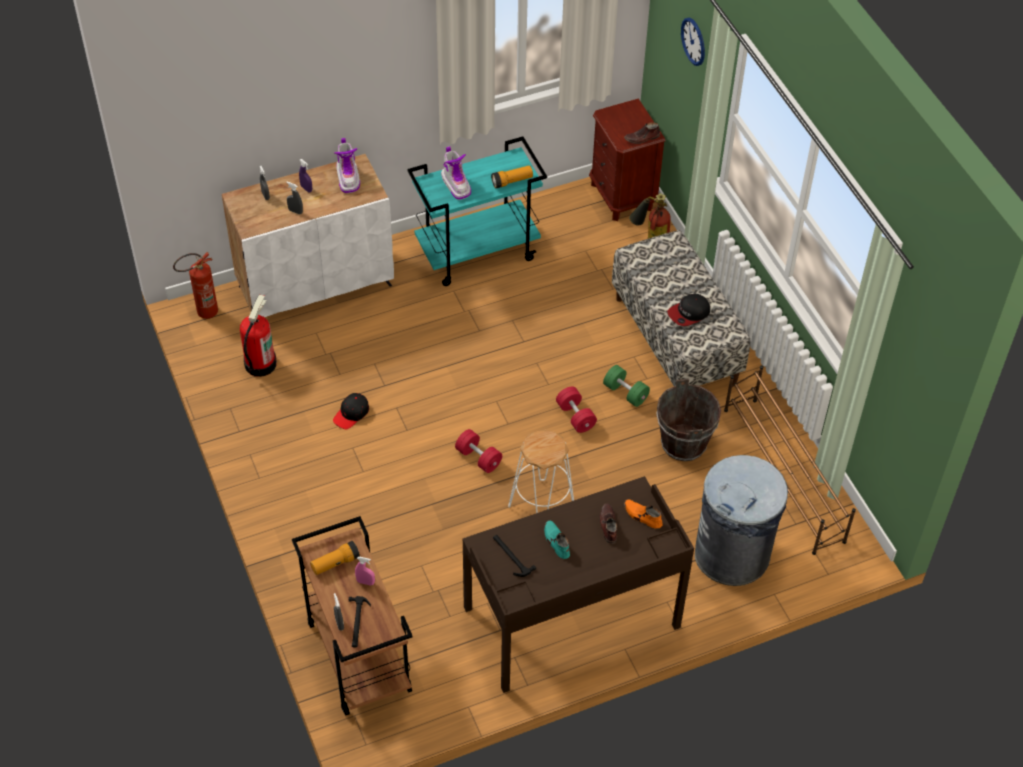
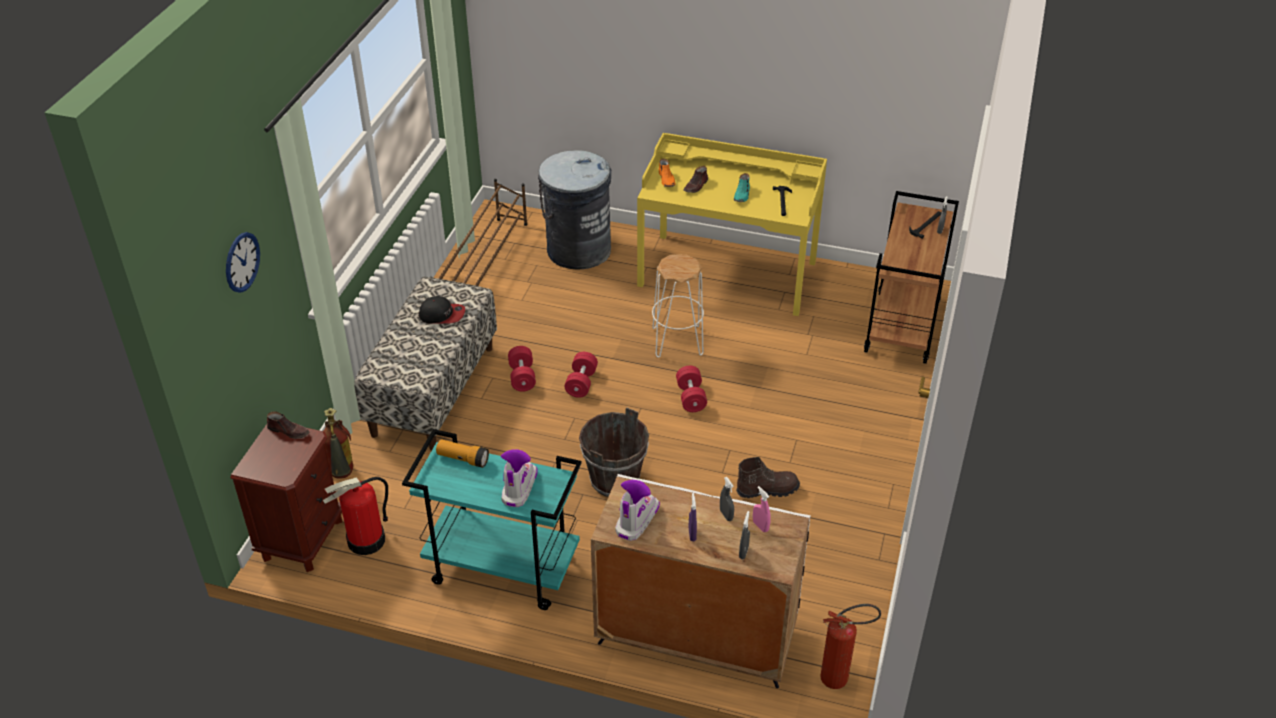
camera: 140 degrees left, 10 degrees down
fire extinguisher [240,295,277,377] -> fire extinguisher moved to [323,477,388,555]
flashlight [310,541,360,575] -> none
black cap [333,393,369,429] -> brown boot [736,457,800,498]
pink spray bottle [355,557,375,586] -> pink spray bottle moved to [753,486,771,532]
brown desk [463,476,694,693] -> yellow desk [637,133,827,316]
green dumbbell [603,365,650,407] -> red dumbbell [508,346,536,392]
brown bucket [656,379,721,462] -> brown bucket moved to [579,407,649,497]

